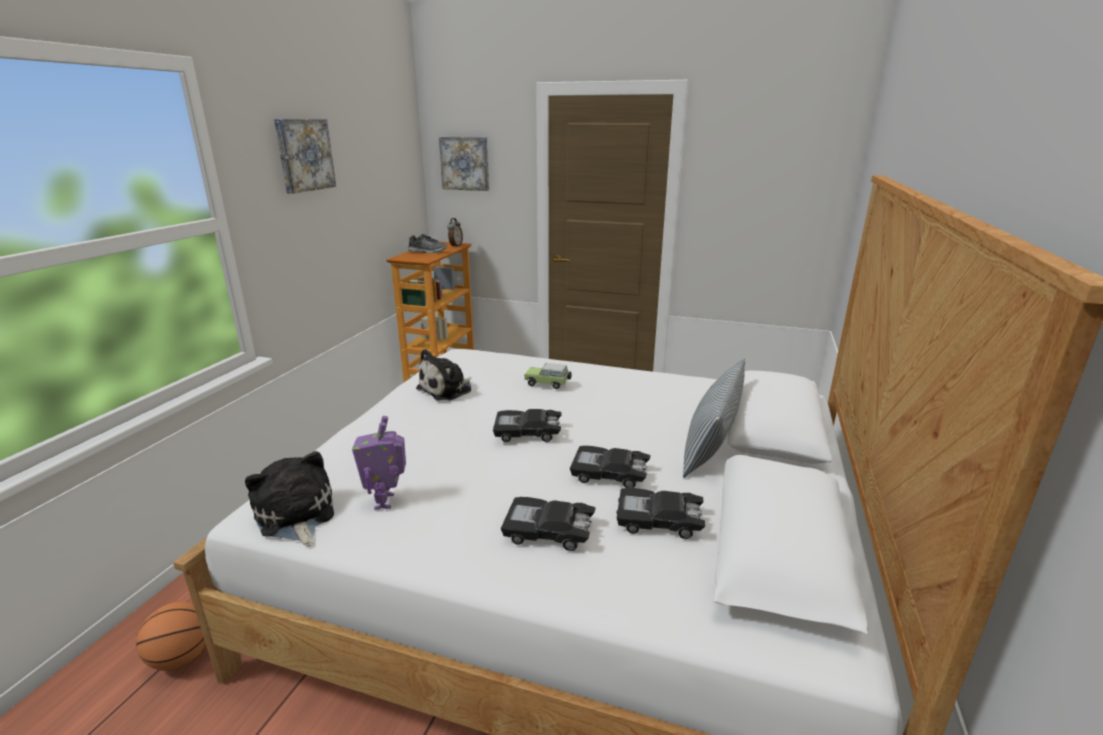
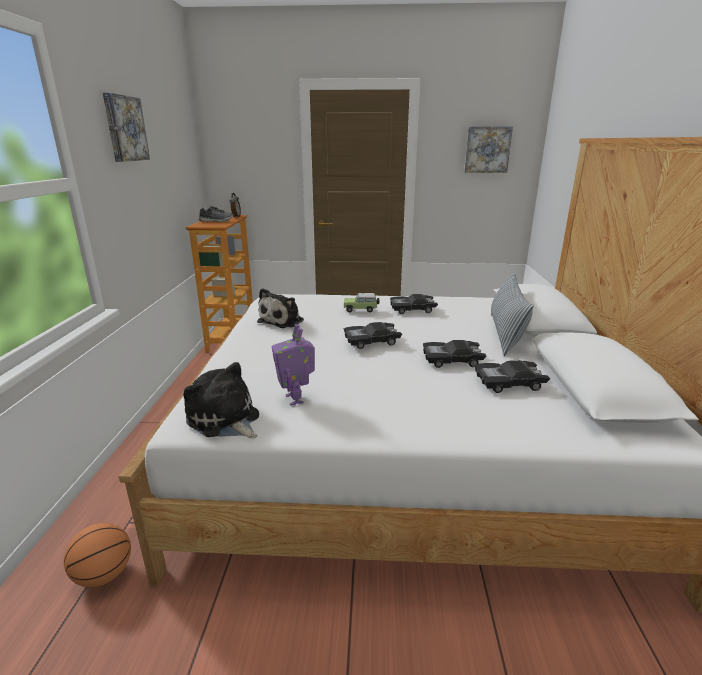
camera: 15 degrees left, 0 degrees up
picture [439,137,489,191] -> picture moved to [464,127,513,173]
black toy car [501,497,596,551] -> black toy car moved to [390,294,438,314]

